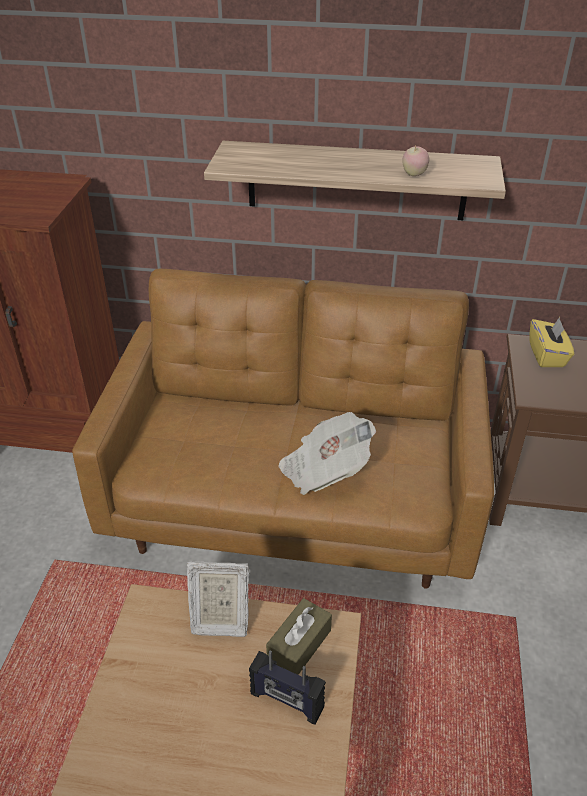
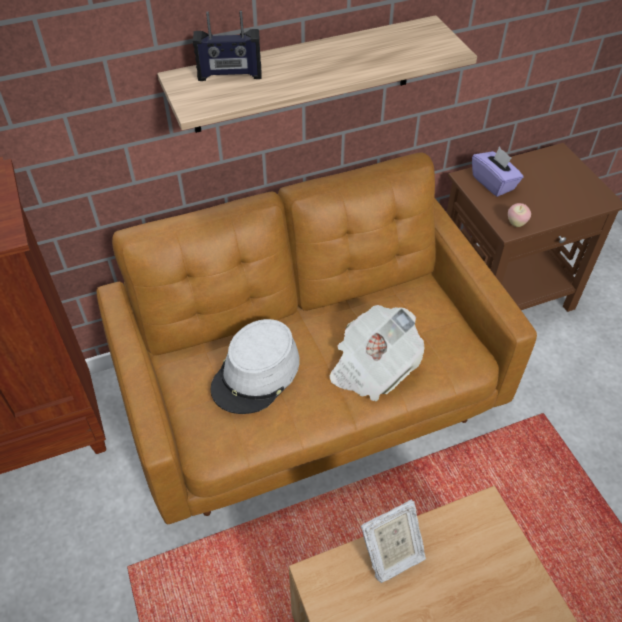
camera: 30 degrees left, 10 degrees up
radio [249,651,326,725] -> radio moved to [193,11,262,81]
brown tissue box [266,598,332,675] -> none
apple [402,146,429,176] -> apple moved to [508,203,531,227]
yellow tissue box [530,317,574,367] -> purple tissue box [472,147,524,197]
none -> grey hat [211,319,300,414]

